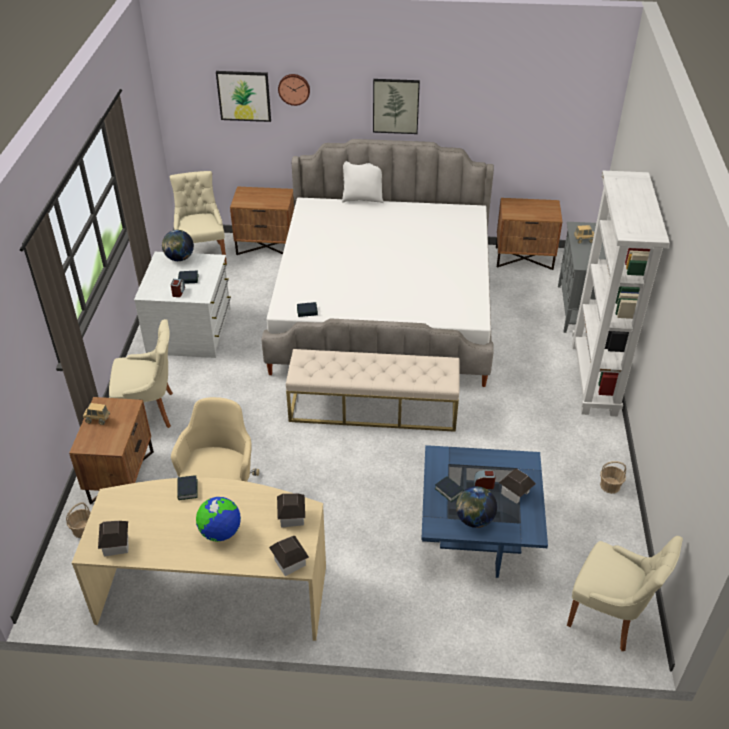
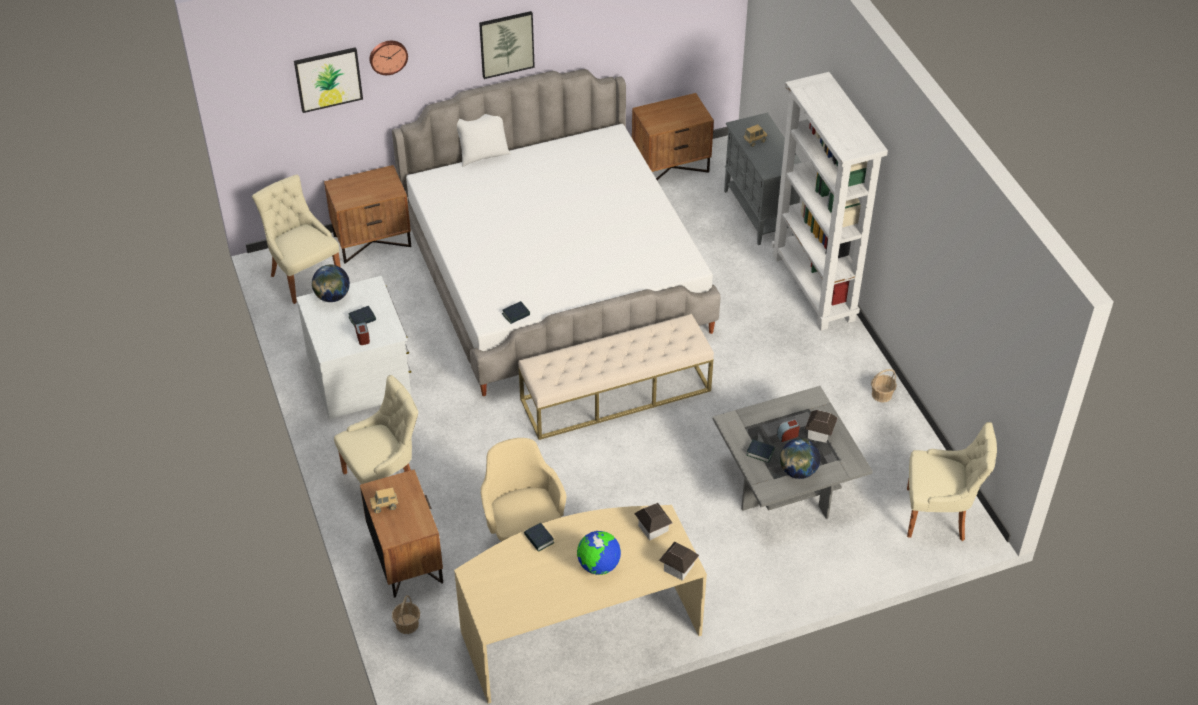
camera: 25 degrees left, 5 degrees up
toy house [98,521,128,557] -> none
blue coffee table [421,445,548,578] -> grey coffee table [713,386,873,519]

